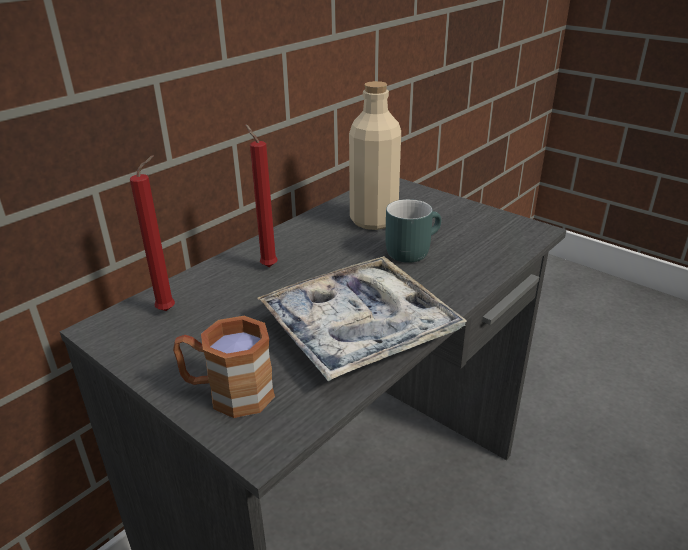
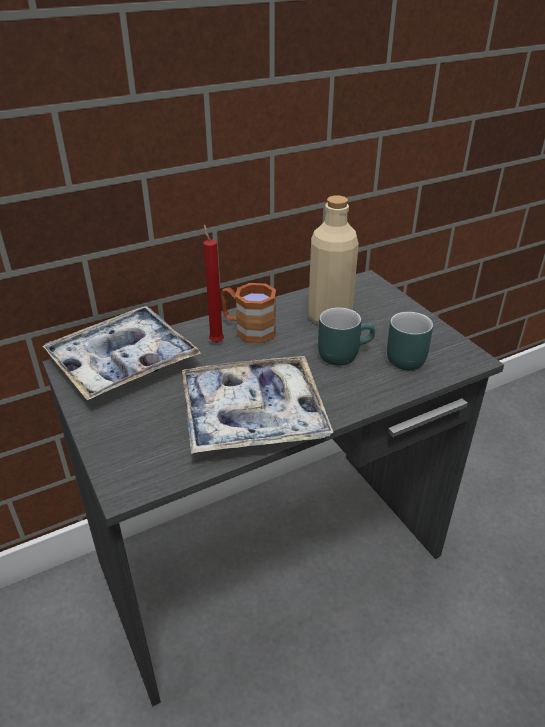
camera: 20 degrees right, 5 degrees up
red candle [130,155,175,311] -> tray [43,306,201,400]
brown mug [173,316,275,418] -> brown mug moved to [221,283,276,343]
none -> turquoise mug [387,312,433,370]

